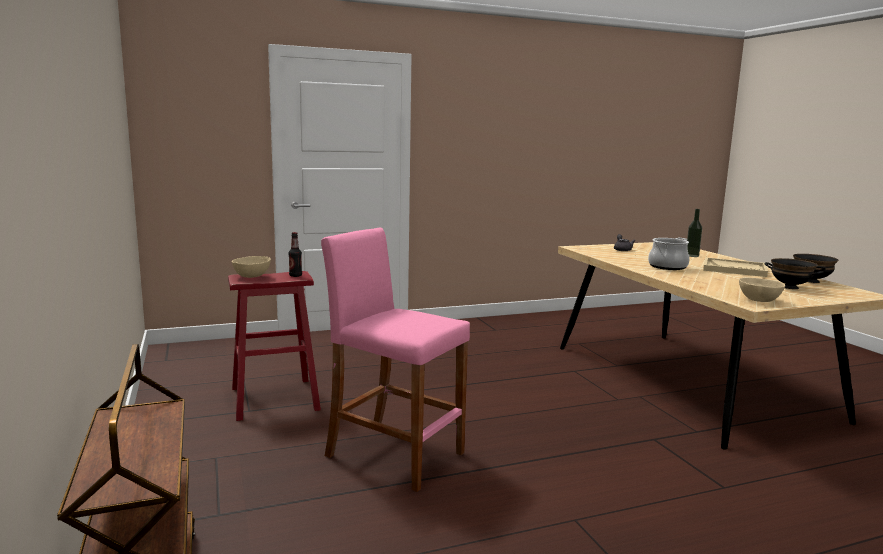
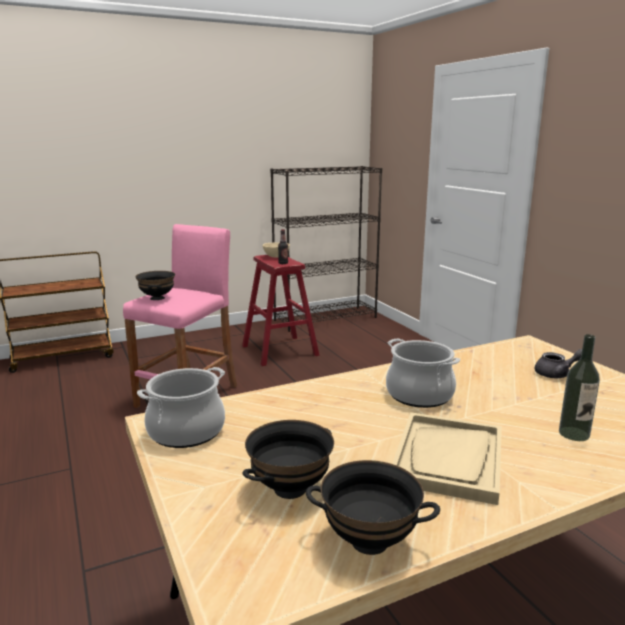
camera: 85 degrees right, 5 degrees up
beige bowl [739,277,785,302] -> cooking pot [137,367,225,448]
none -> black bowl [135,271,175,300]
none -> black bookcase [270,166,382,332]

